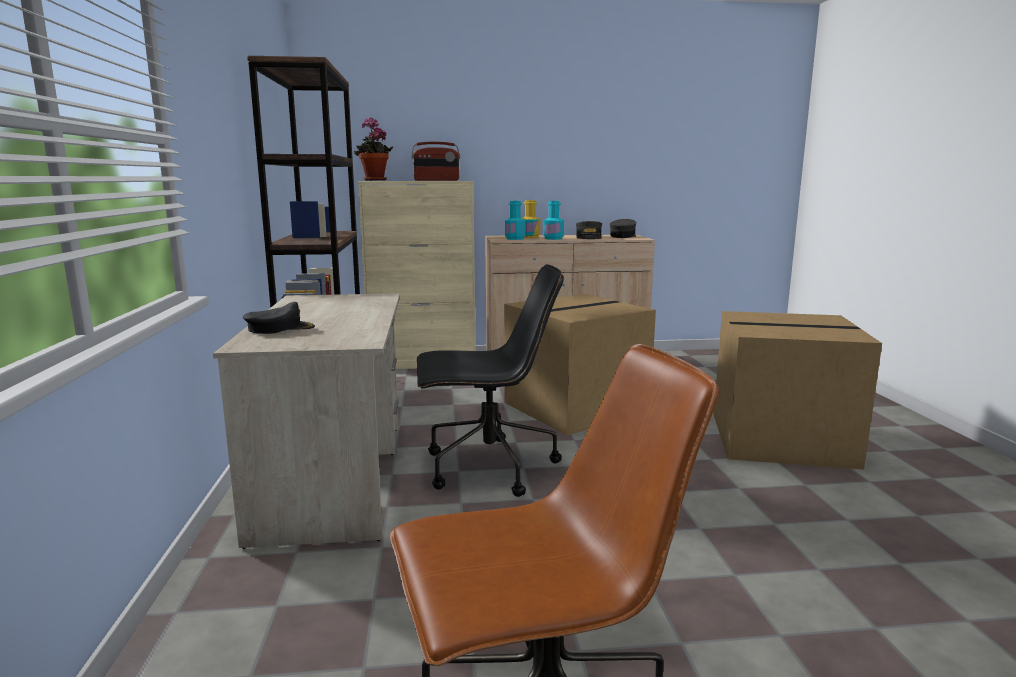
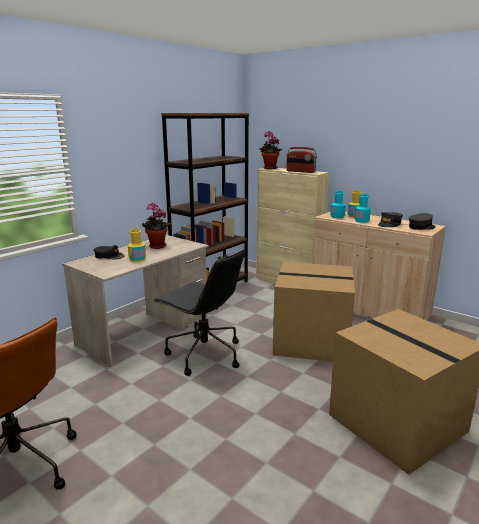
camera: 45 degrees right, 5 degrees up
none -> yellow bottle [128,229,146,262]
none -> potted plant [142,203,171,249]

